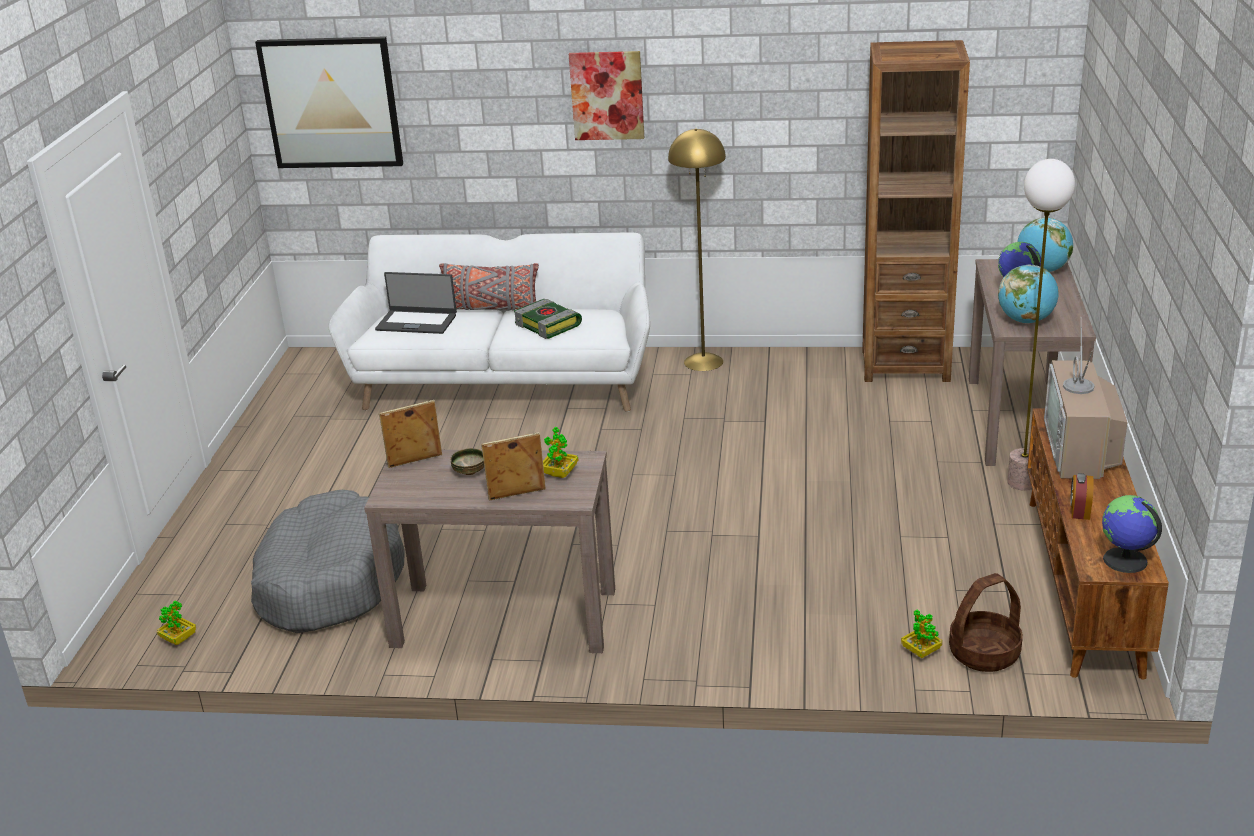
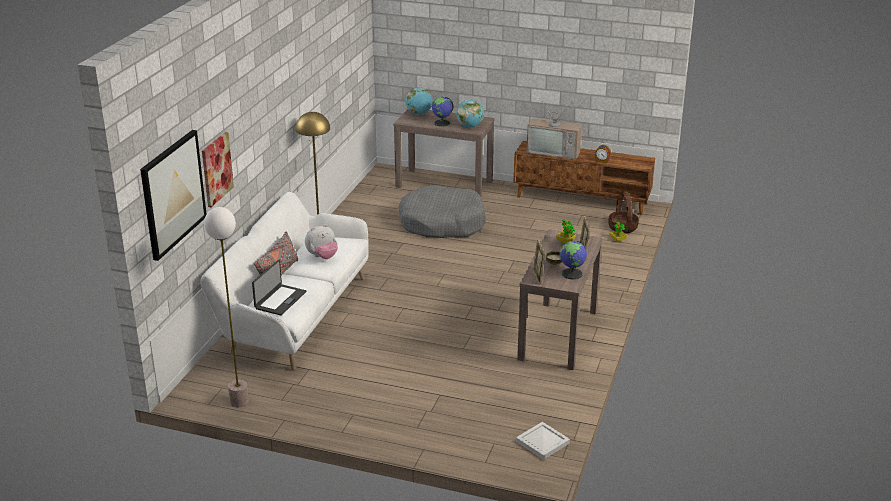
camera: 80 degrees left, 0 degrees up
potted plant [157,601,196,645] -> white tray [516,422,570,460]
grey dog bed [251,490,405,633] -> grey dog bed moved to [398,185,486,238]
book [514,299,582,339] -> plush toy [305,224,338,259]
picture [569,51,644,140] -> picture moved to [202,132,234,207]
brown bookcase [862,40,970,382] -> none
floor lamp [1007,159,1075,491] -> floor lamp moved to [204,207,249,407]
globe [1102,495,1162,573] -> globe moved to [560,241,587,279]

